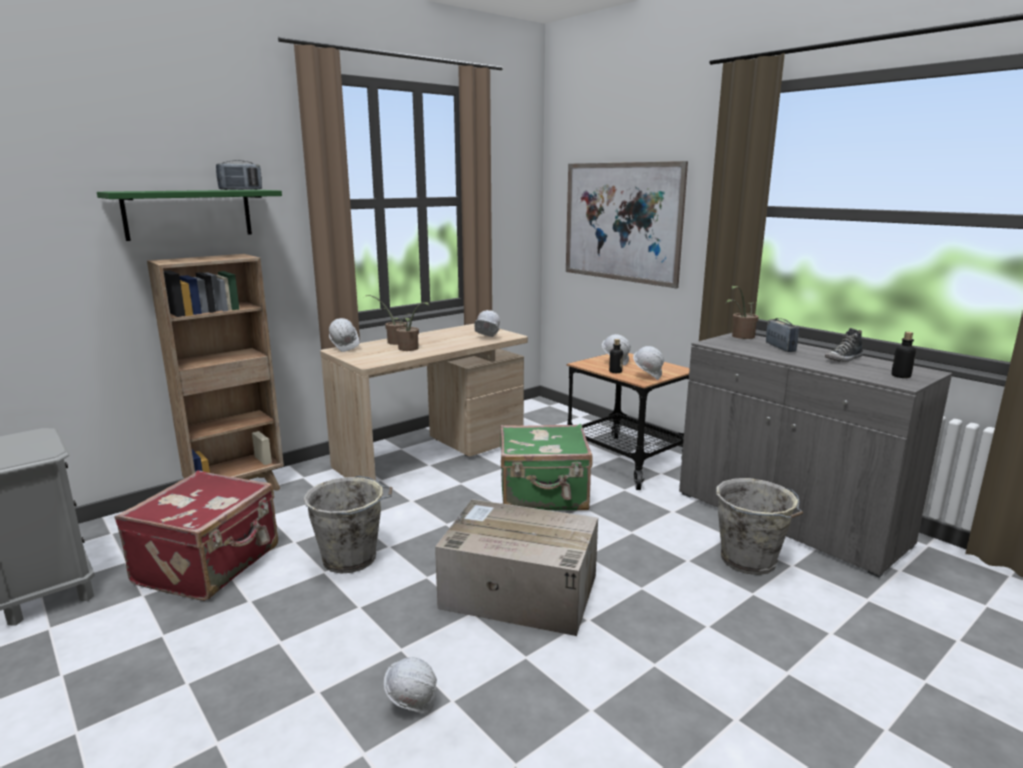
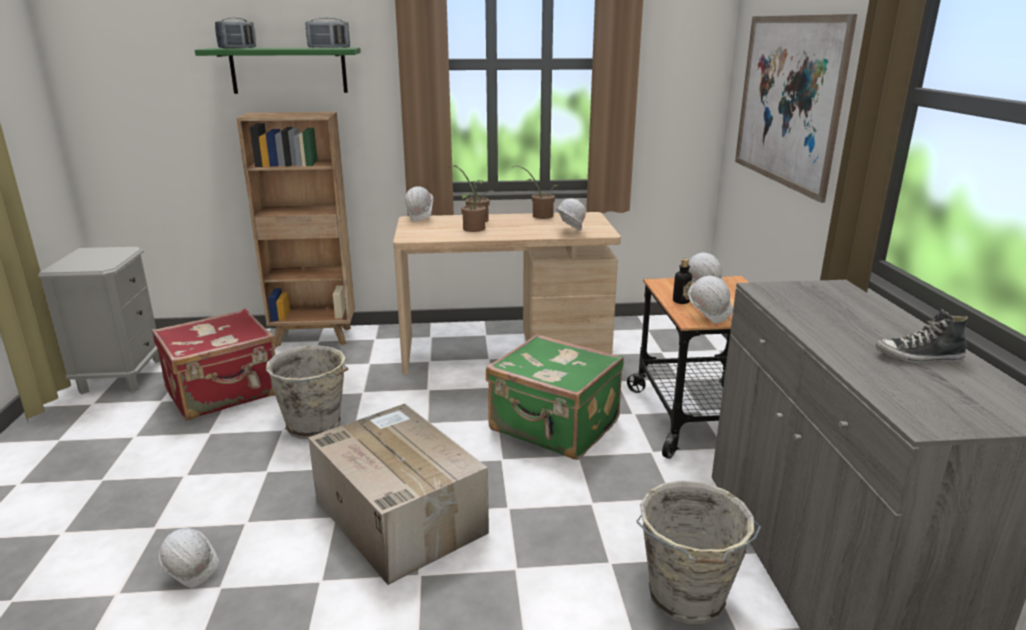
camera: 35 degrees right, 5 degrees up
potted plant [725,286,759,339] -> potted plant moved to [512,165,560,219]
radio [766,318,799,352] -> radio moved to [215,18,256,49]
bottle [892,332,916,378] -> none

